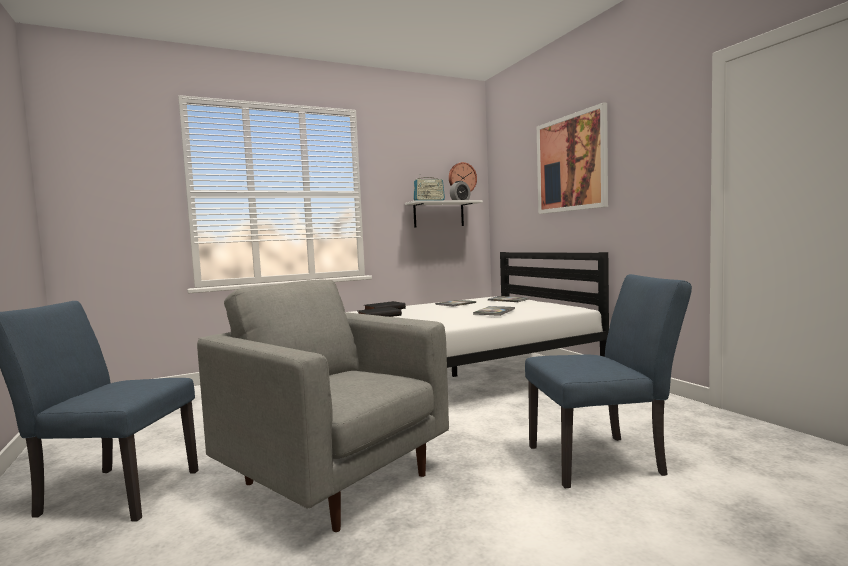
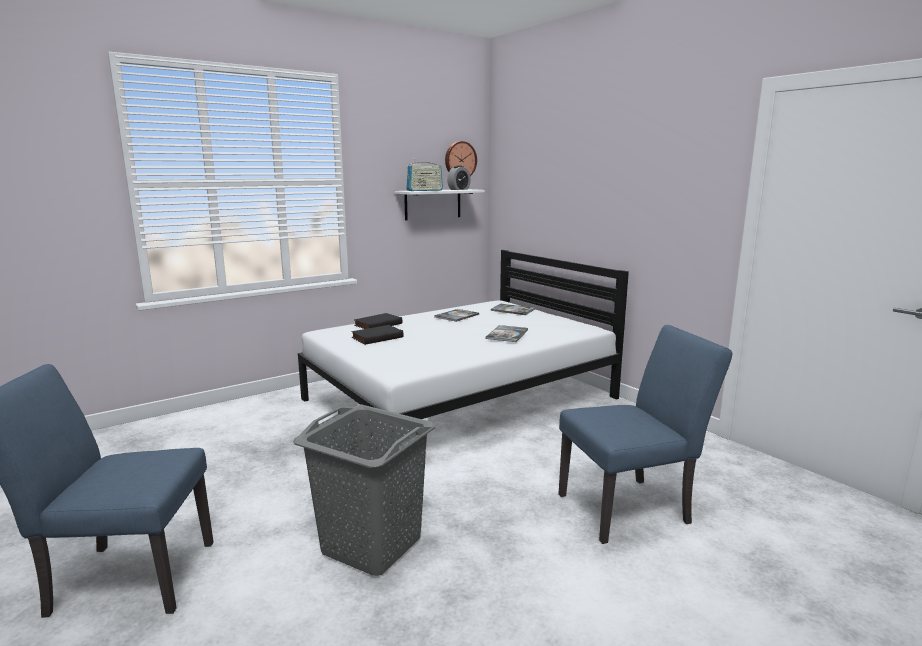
camera: 10 degrees left, 10 degrees up
grey armchair [197,279,449,532] -> grey laundry basket [293,404,436,576]
picture [537,102,608,214] -> none

